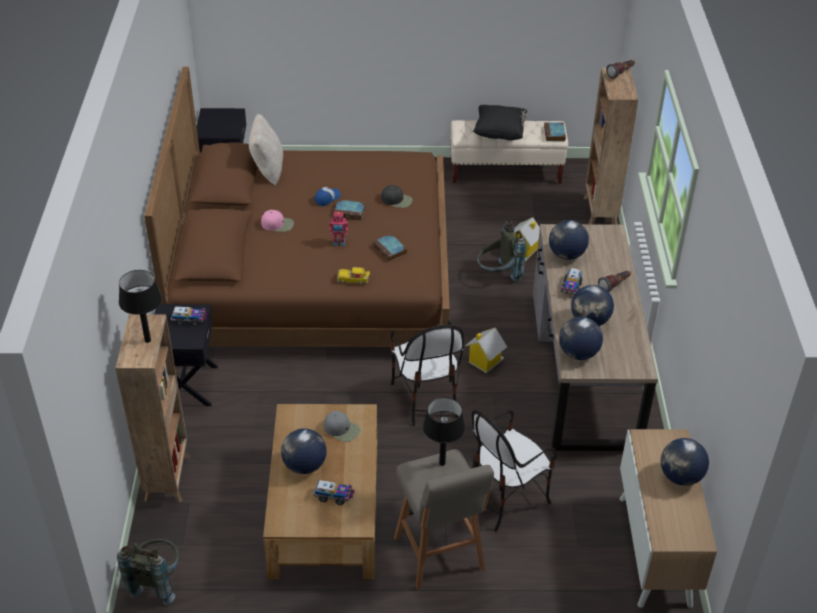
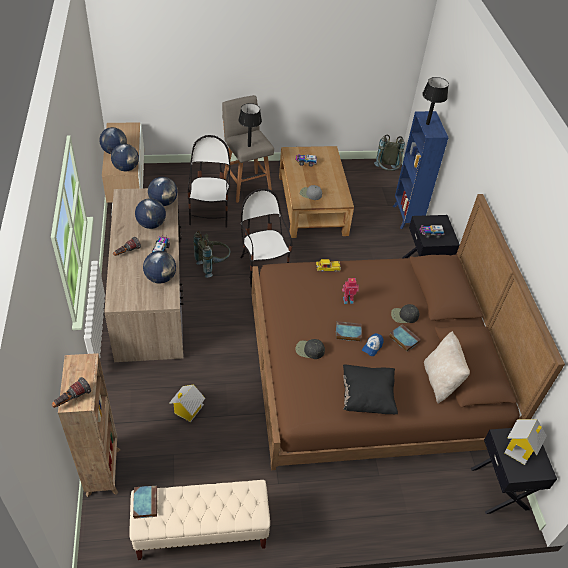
camera: 170 degrees right, 5 degrees up
brown bookcase [116,314,190,503] -> blue bookcase [393,111,449,229]
pink cap [261,210,294,232] -> black cap [391,304,420,323]
globe [281,428,327,474] -> globe moved to [111,144,139,171]
book [373,234,407,261] -> book moved to [389,324,421,352]
toy house [465,328,507,373] -> toy house moved to [504,419,547,465]
chair [472,410,557,531] -> chair turned 45 degrees counterclockwise [188,135,230,228]
black pillow [473,105,527,140] -> black pillow moved to [343,364,398,414]
grey backpack [477,219,527,282] -> grey backpack moved to [193,231,231,278]

